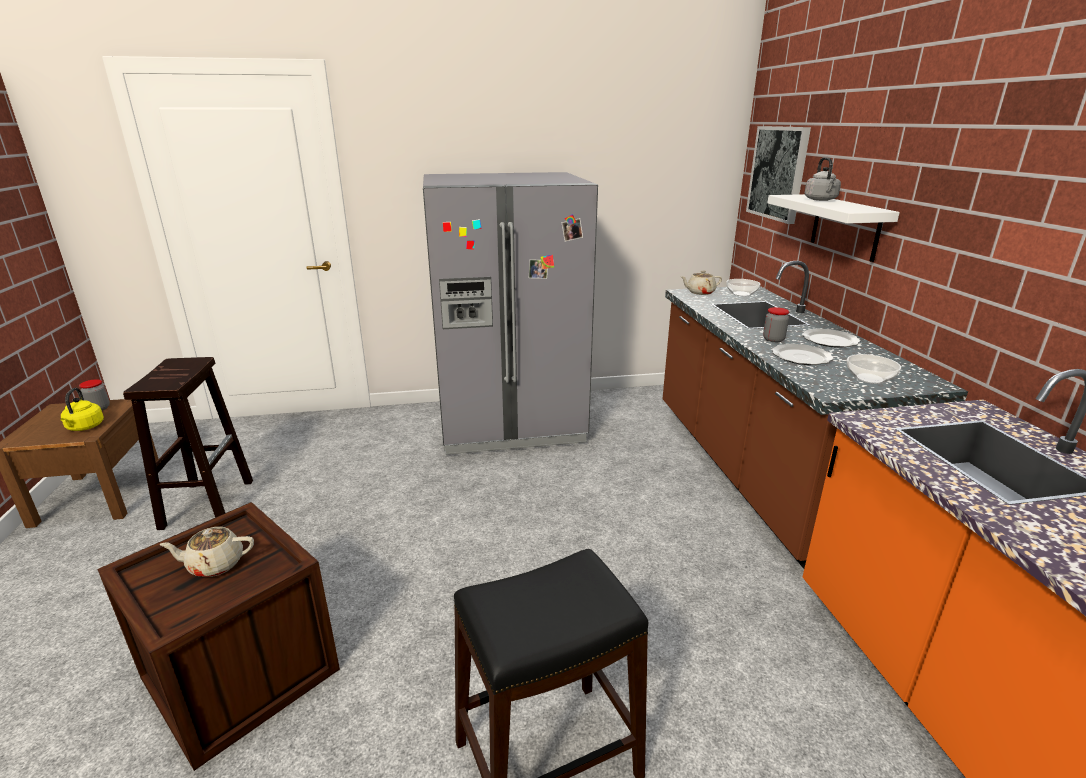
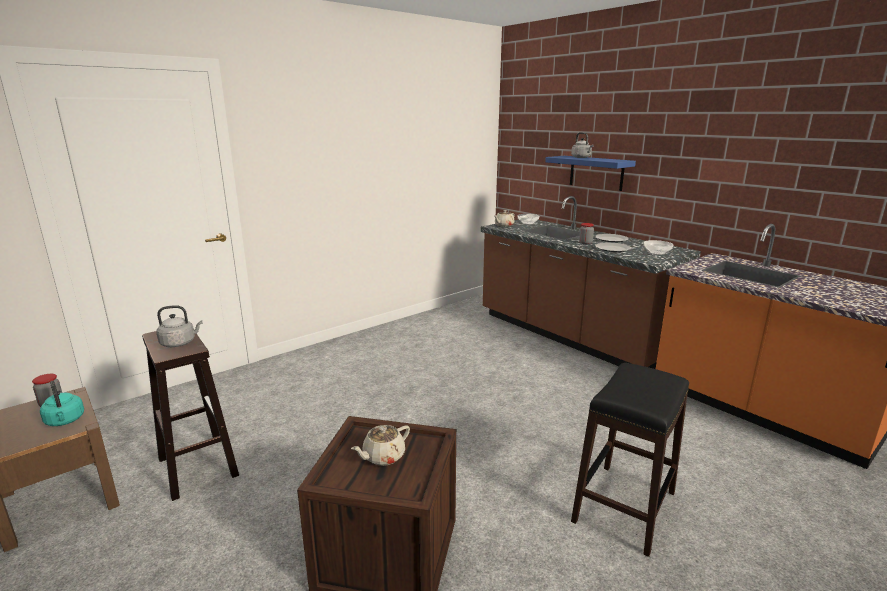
camera: 30 degrees left, 5 degrees down
yellow kettle [61,388,104,431] -> turquoise kettle [40,381,84,426]
grey fridge [423,172,598,455] -> none
picture [746,126,811,224] -> none
white shelf [768,194,900,262] -> blue shelf [545,156,636,191]
none -> grey kettle [156,305,203,347]

